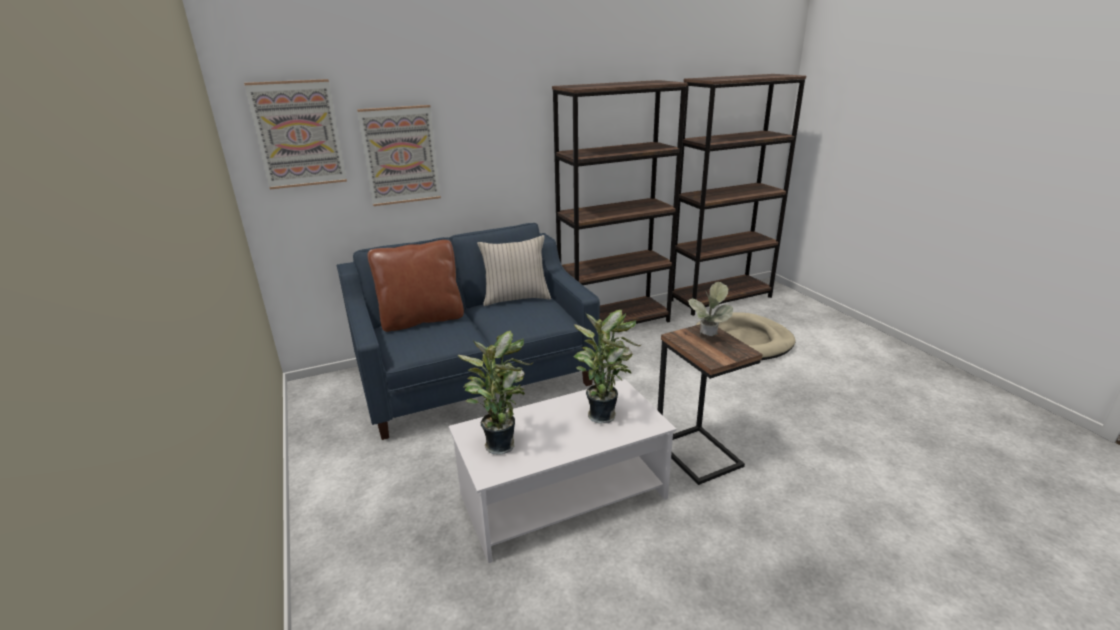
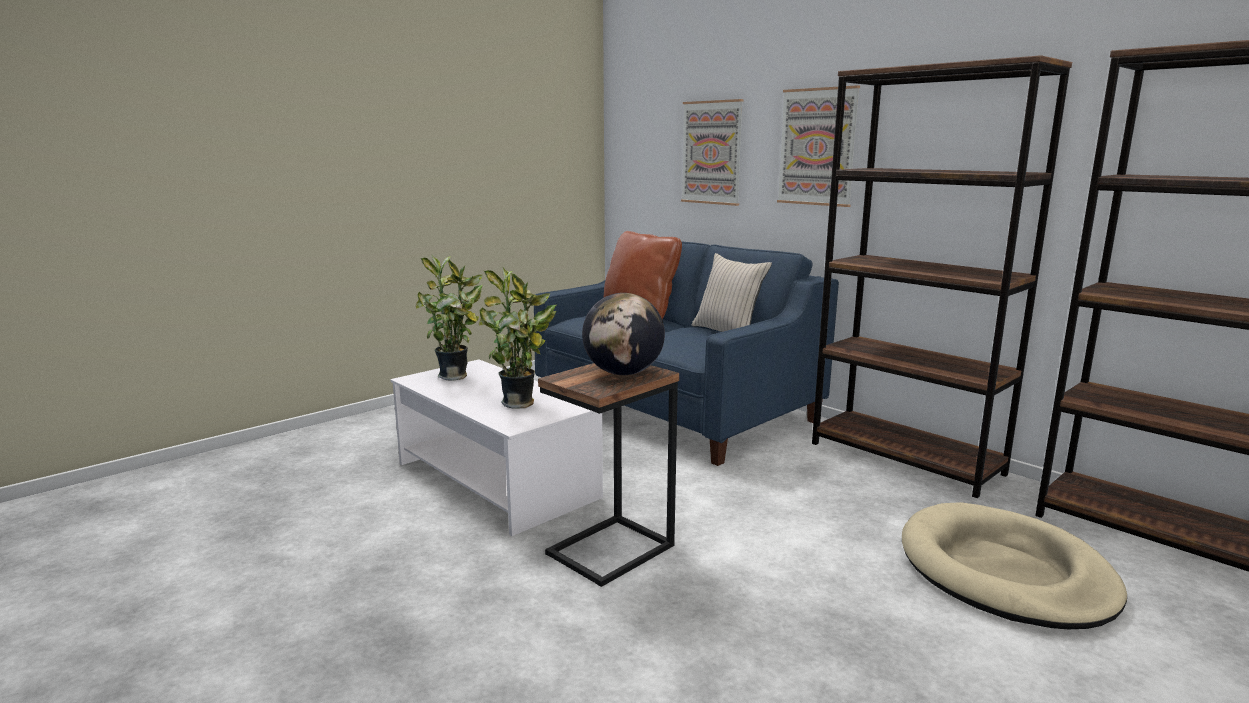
camera: 70 degrees right, 10 degrees down
picture [244,79,347,189] -> picture moved to [777,85,860,207]
potted plant [688,282,733,336] -> globe [582,293,665,375]

